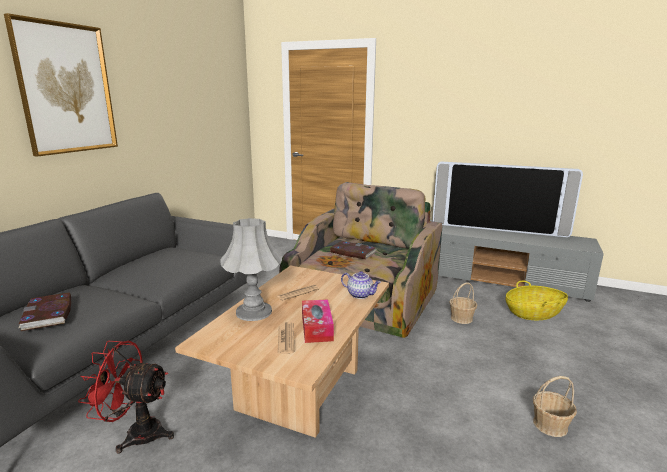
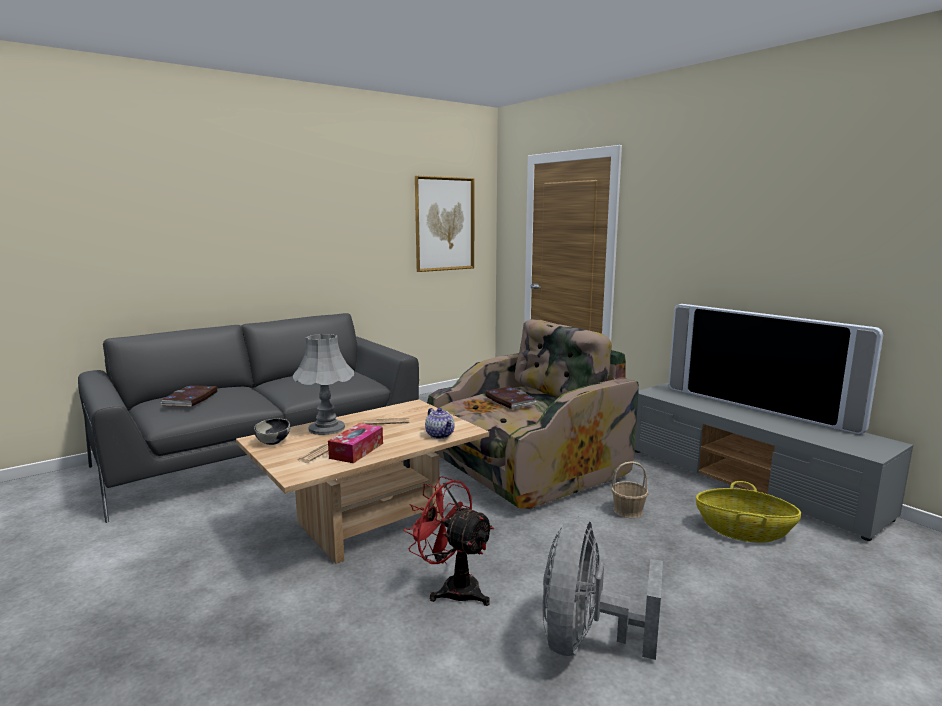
camera: 30 degrees right, 5 degrees down
picture [4,13,118,157] -> picture moved to [415,176,474,272]
red fan [78,341,174,454] -> red fan moved to [404,476,494,606]
basket [533,376,577,437] -> grey fan [543,517,663,660]
none -> bowl [254,418,290,445]

